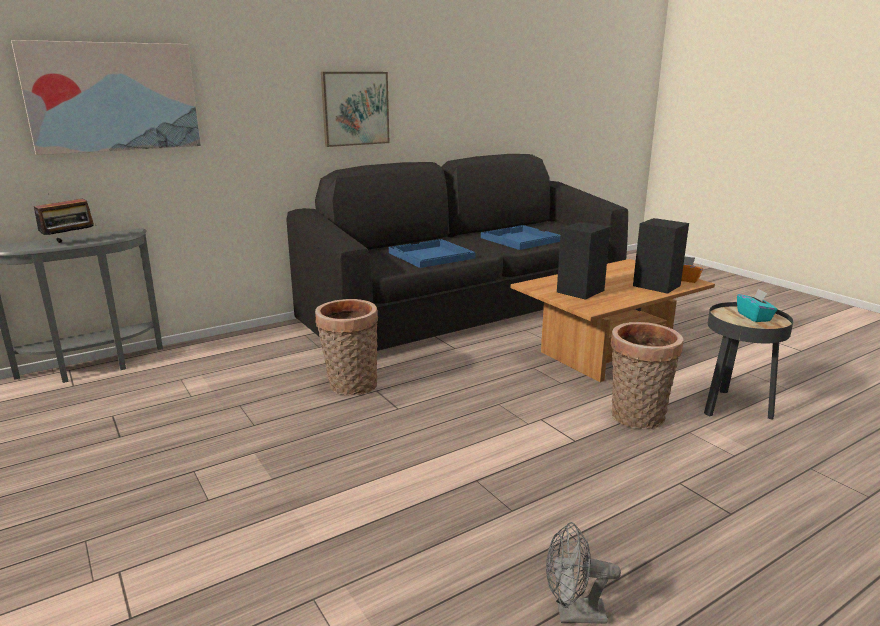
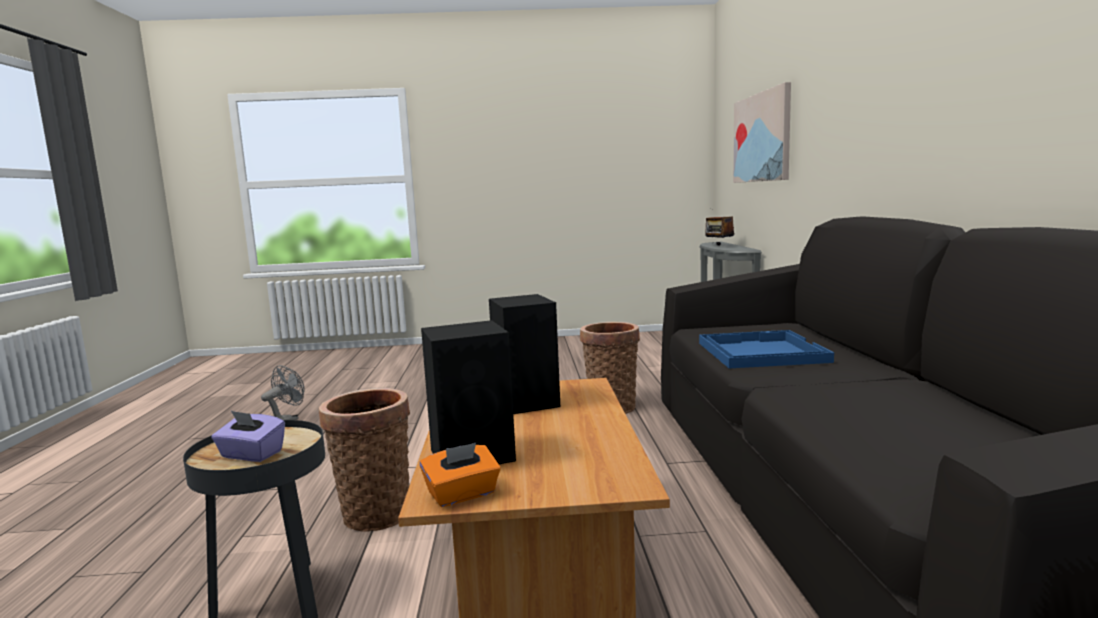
camera: 120 degrees right, 10 degrees down
picture [321,72,390,147] -> none
blue tray [481,225,560,250] -> none
turquoise tissue box [737,288,778,322] -> purple tissue box [211,411,285,462]

